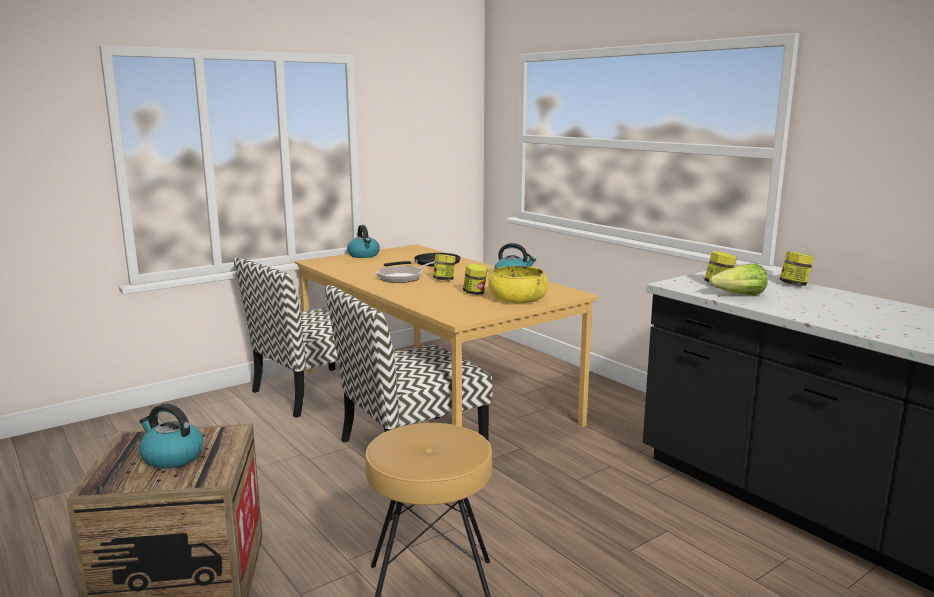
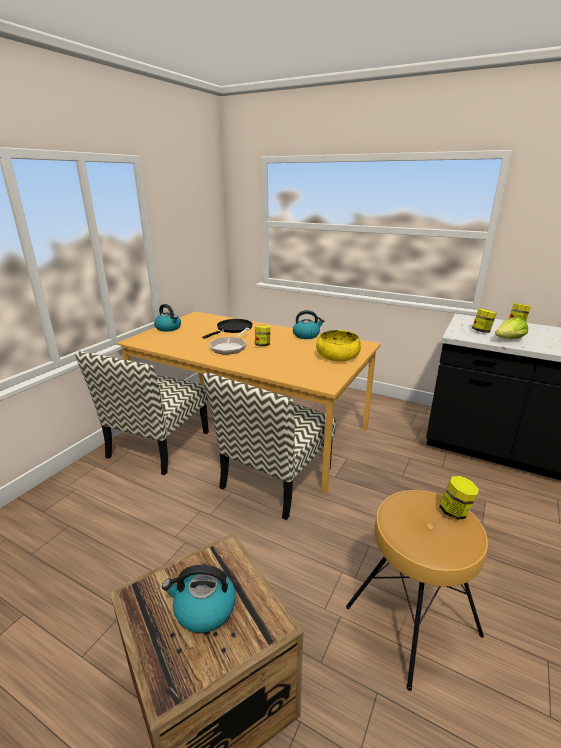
camera: 25 degrees left, 10 degrees up
jar [463,264,488,295] -> jar moved to [439,476,479,520]

